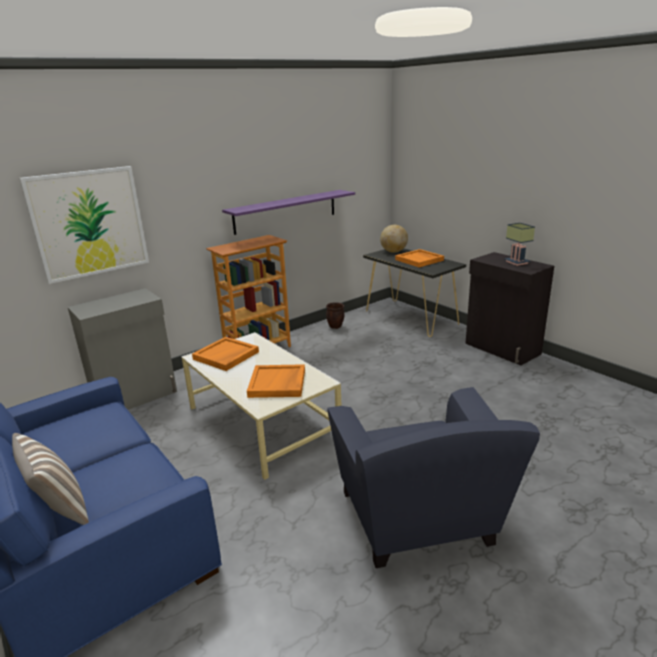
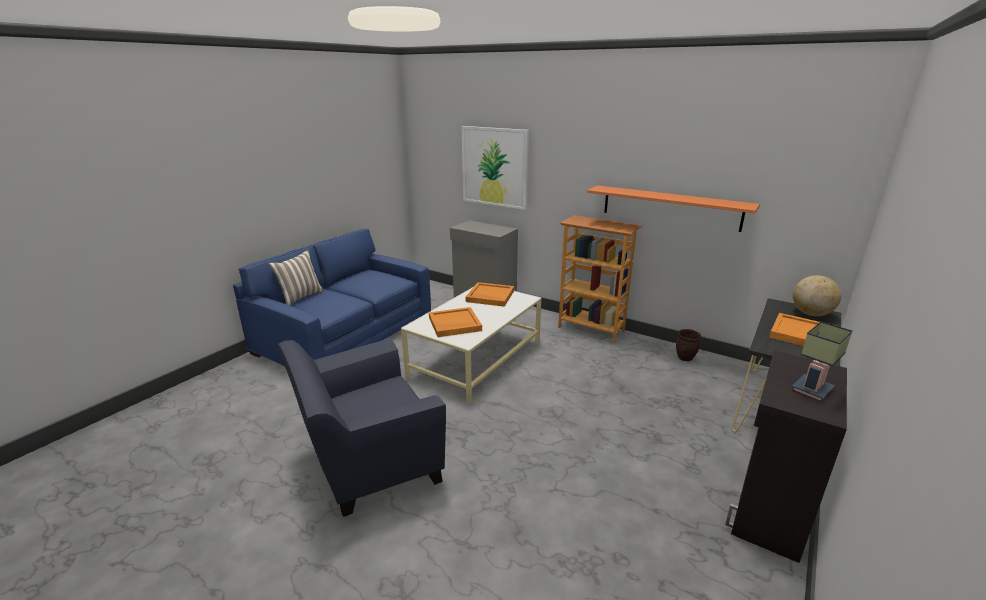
camera: 70 degrees right, 0 degrees up
purple shelf [222,190,355,235] -> orange shelf [587,185,760,232]

